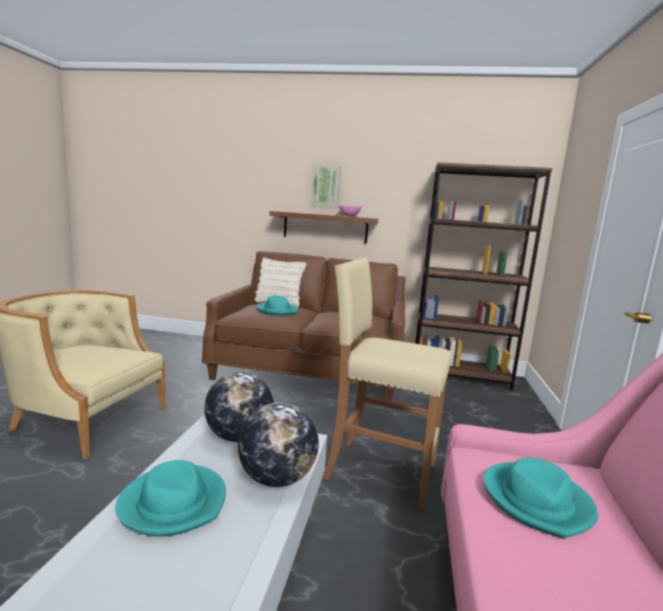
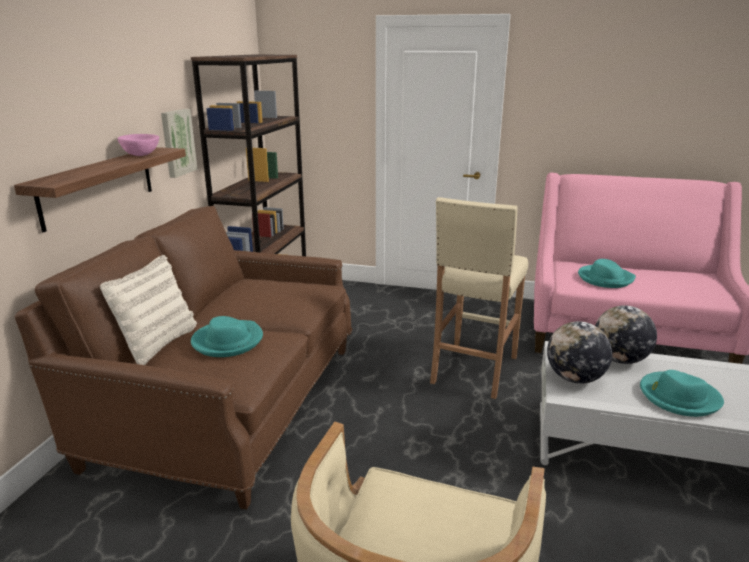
camera: 85 degrees left, 10 degrees up
picture [311,165,341,209] -> picture moved to [161,109,198,178]

